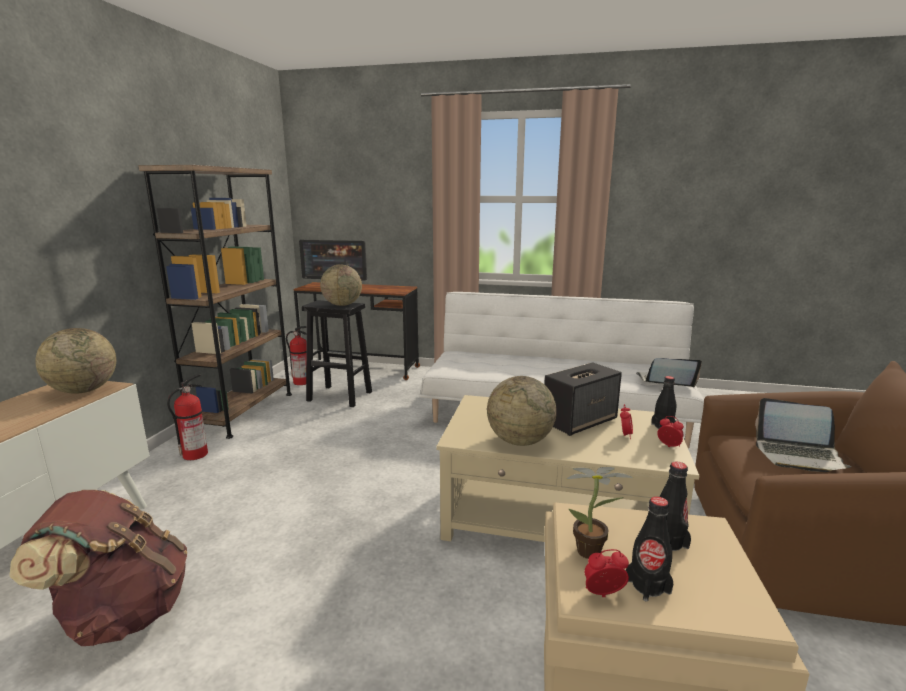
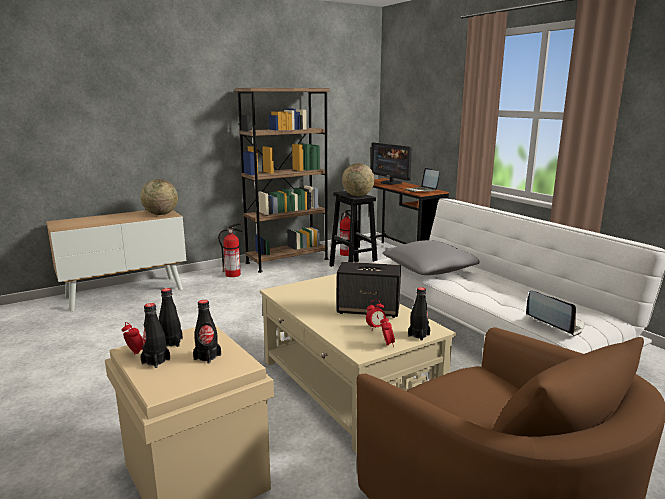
camera: 45 degrees right, 0 degrees up
brown backpack [9,490,187,646] -> none
globe [487,376,557,446] -> none
potted plant [567,467,633,559] -> black bottle [159,288,183,347]
laptop [755,398,851,472] -> laptop moved to [405,168,439,192]
none -> grey pillow [383,240,480,275]

